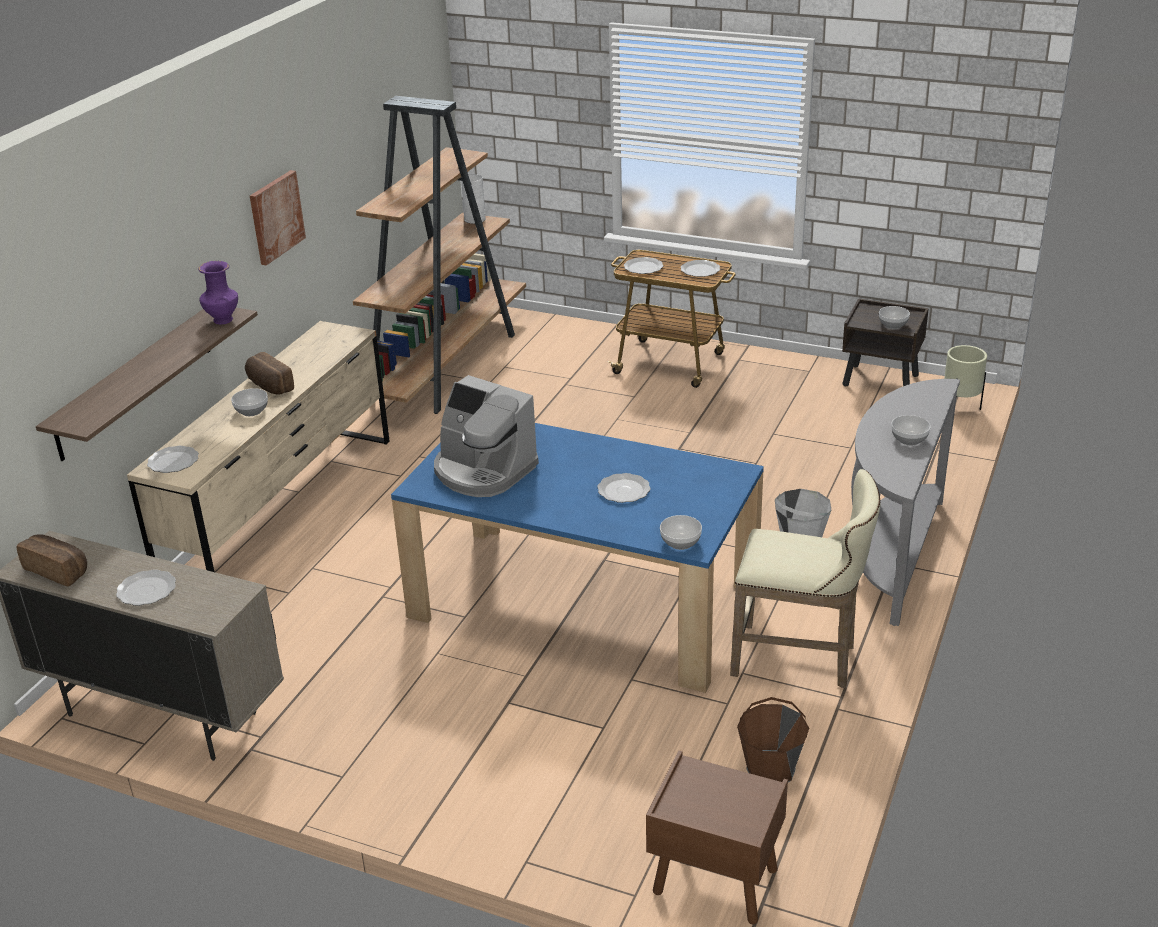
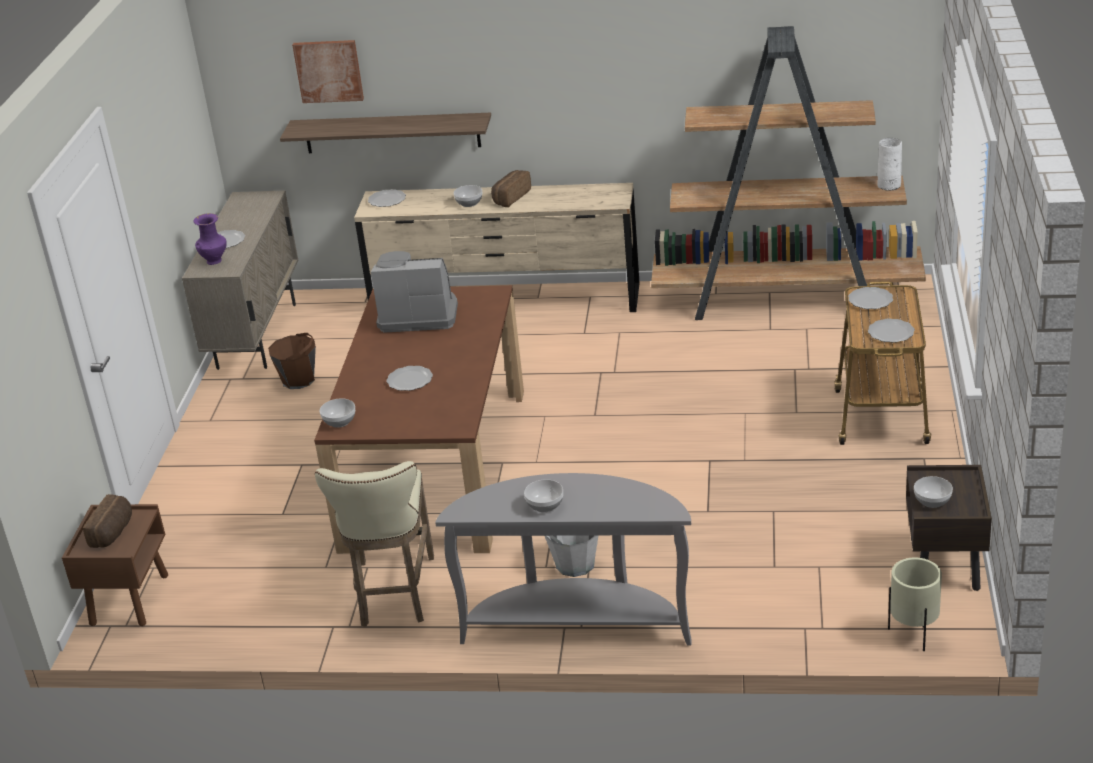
camera: 75 degrees right, 0 degrees up
bread [17,534,87,587] -> bread moved to [83,494,132,548]
purple vase [198,261,238,324] -> purple vase moved to [194,213,227,265]
picture [250,170,306,265] -> picture moved to [292,40,364,103]
blue dining table [391,423,764,693] -> brown dining table [314,285,524,554]
coffee machine [434,375,539,497] -> coffee machine turned 75 degrees clockwise [371,251,458,333]
brown bucket [737,697,809,782] -> brown bucket moved to [268,333,316,389]

